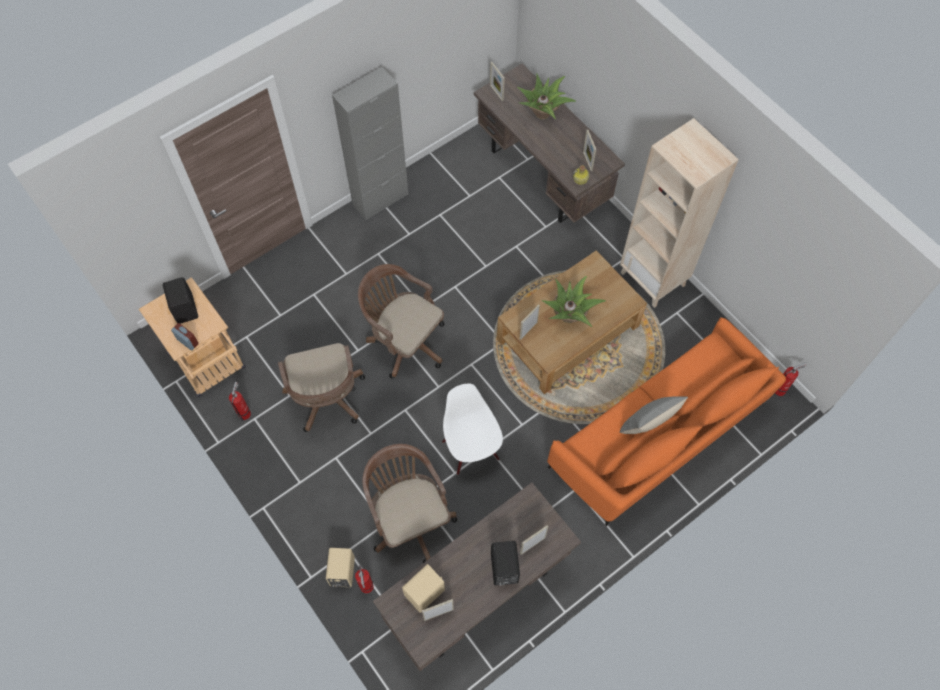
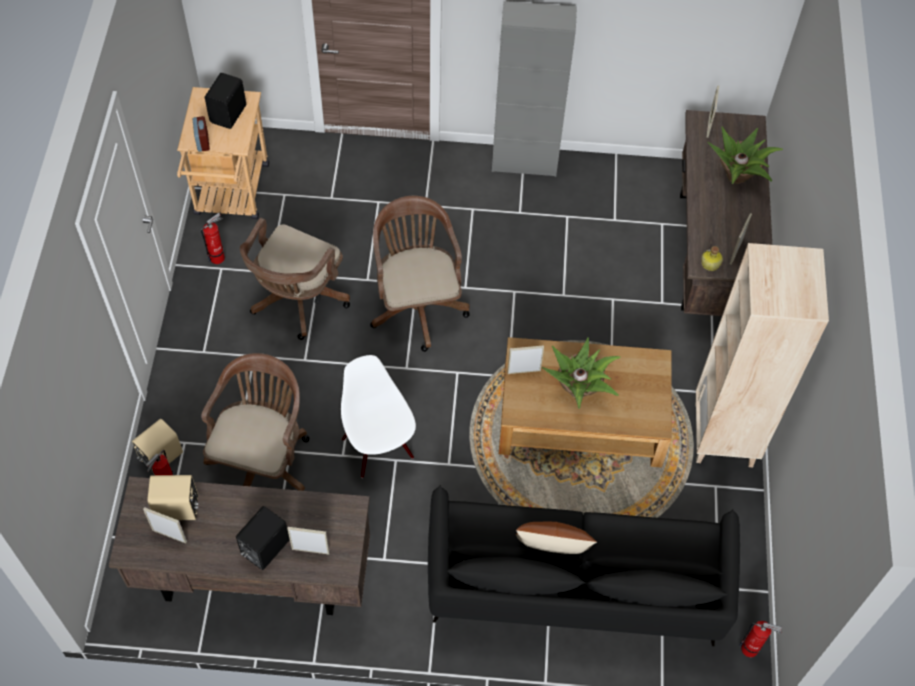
camera: 40 degrees right, 5 degrees down
white chair [442,383,503,475] -> white chair turned 45 degrees counterclockwise [341,355,416,478]
orange sofa [547,317,786,526] -> black sofa [428,485,740,646]
grey pillow [620,396,688,434] -> brown pillow [516,522,597,554]

